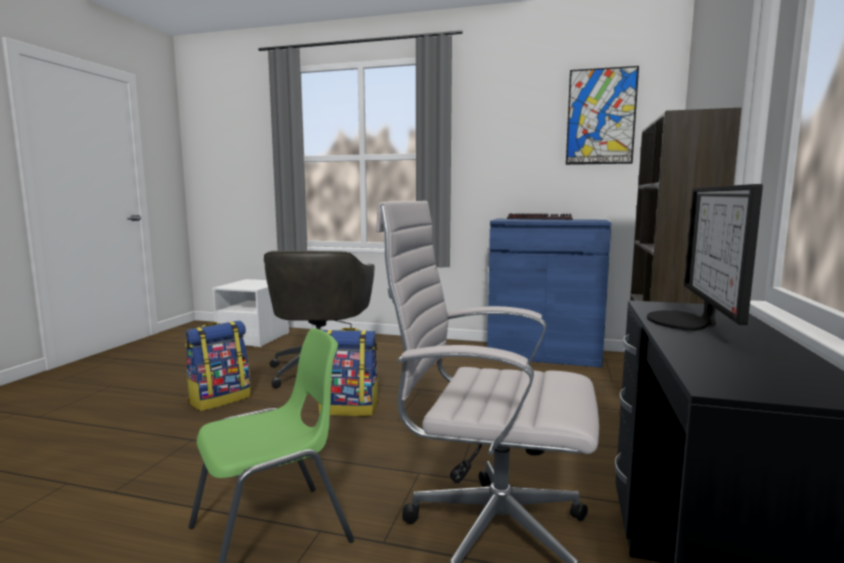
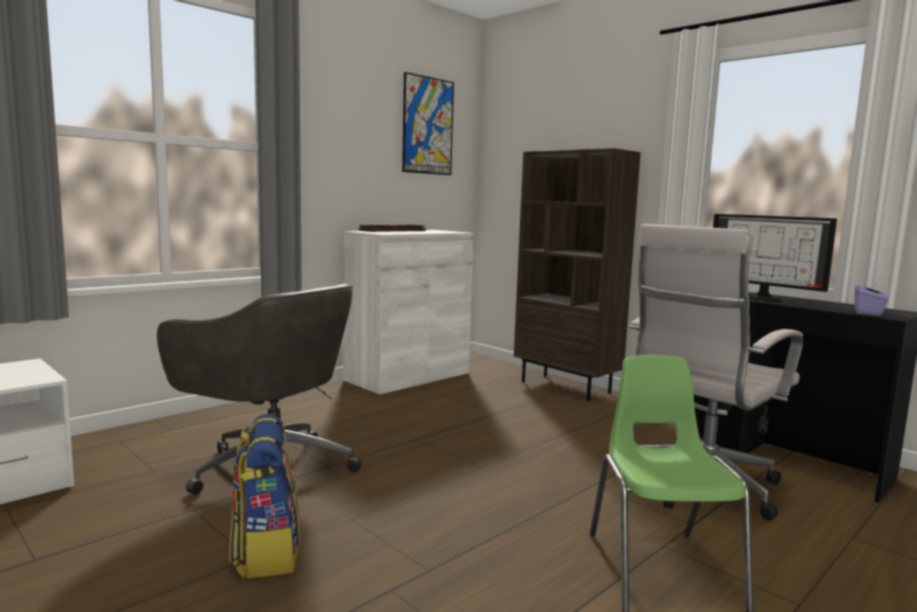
camera: 60 degrees left, 0 degrees up
backpack [318,328,379,416] -> none
blue cabinet [487,219,611,368] -> white cabinet [343,230,474,394]
none -> purple tissue box [854,280,889,316]

